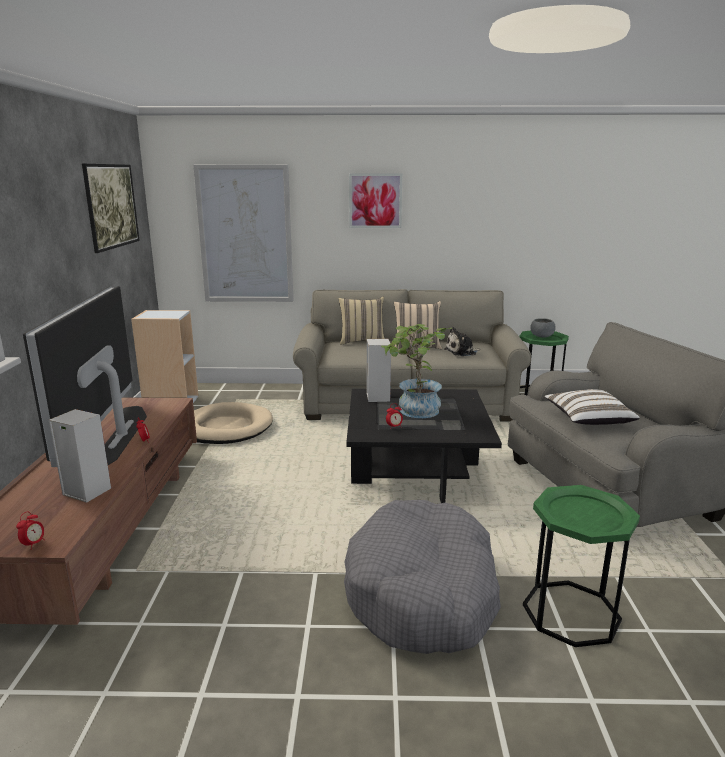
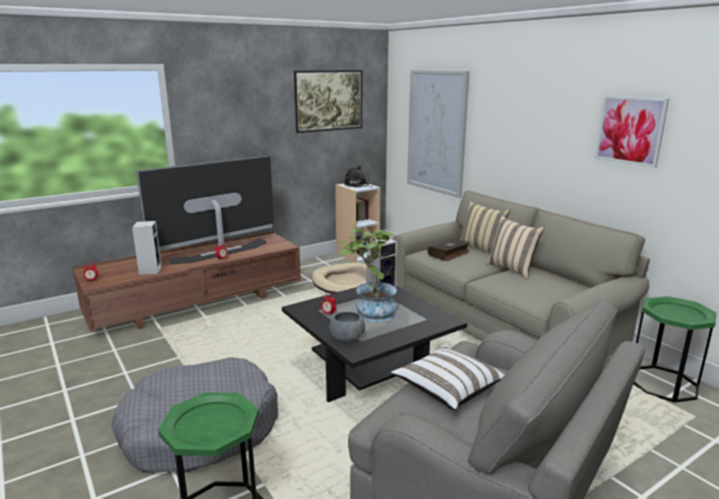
camera: 55 degrees right, 0 degrees up
picture [349,174,402,228] -> picture moved to [595,95,669,168]
plush toy [445,327,481,356] -> plush toy moved to [344,165,373,187]
grey bowl [530,318,556,338] -> grey bowl moved to [329,311,365,342]
none -> book [427,238,470,261]

